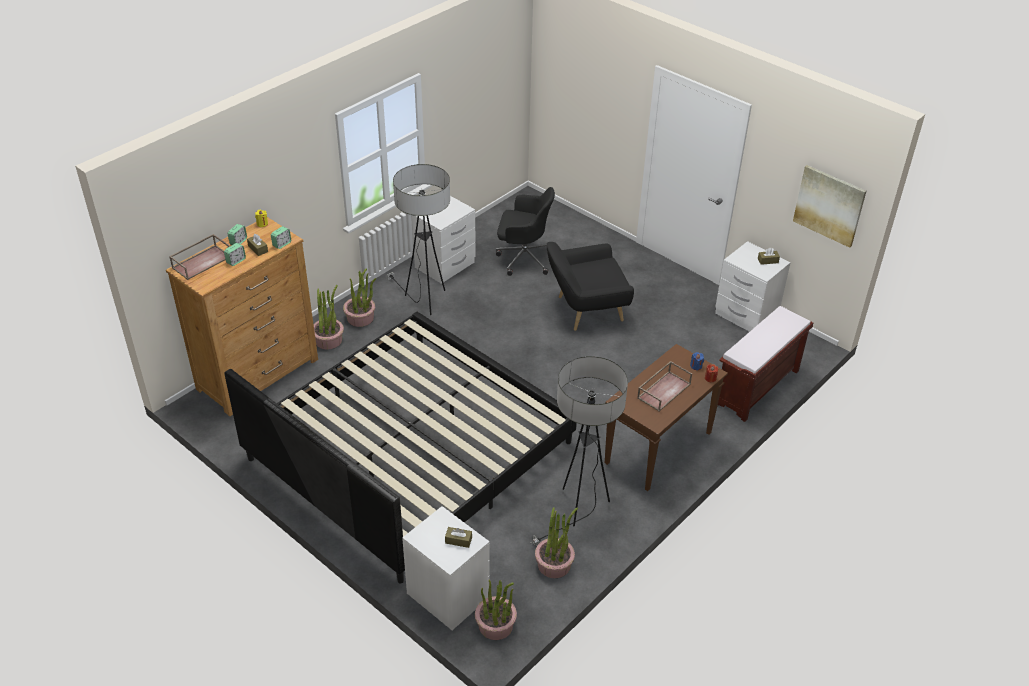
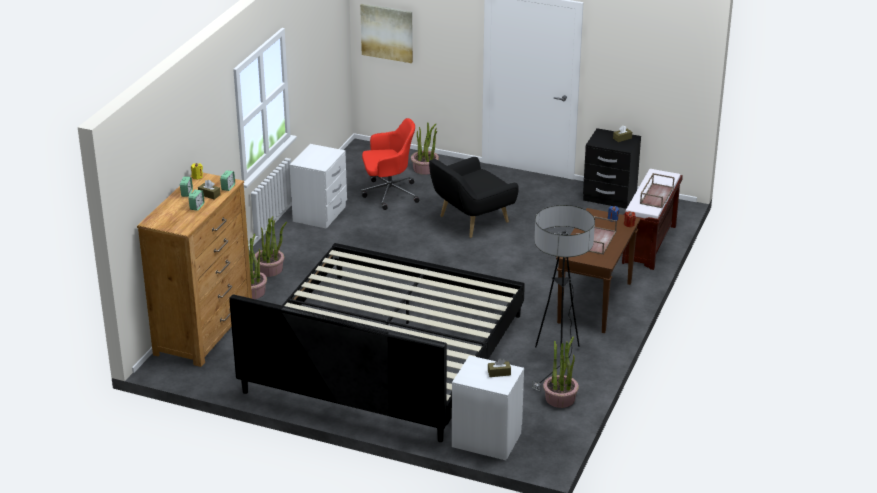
camera: 20 degrees left, 10 degrees down
brown tray [169,234,229,280] -> brown tray moved to [640,173,675,208]
floor lamp [387,164,450,315] -> none
potted plant [475,580,517,640] -> potted plant moved to [411,123,439,175]
black office chair [496,187,555,276] -> red office chair [361,118,419,210]
white nightstand [715,241,791,332] -> black nightstand [583,128,641,209]
picture [793,165,866,248] -> picture moved to [360,4,413,63]

